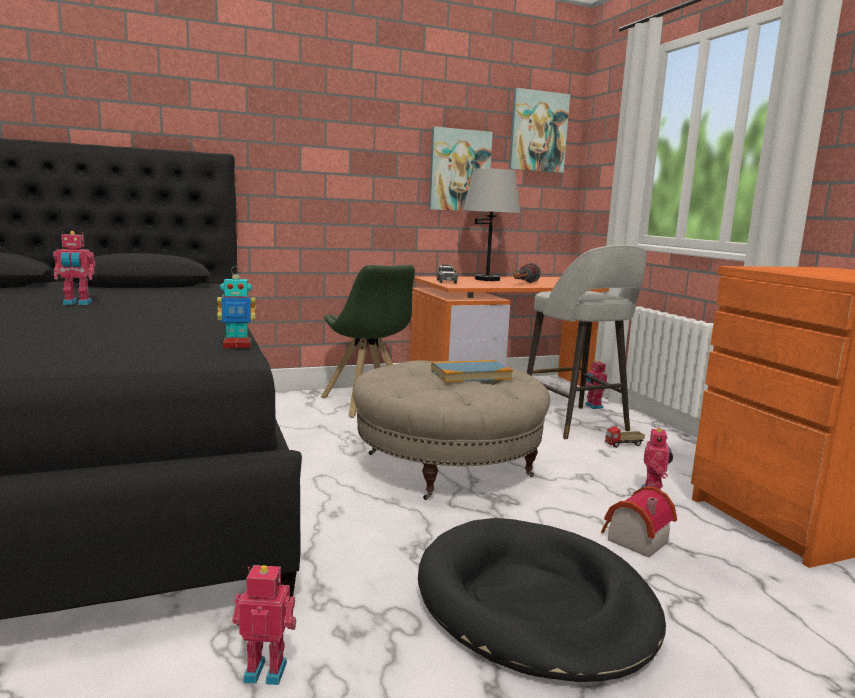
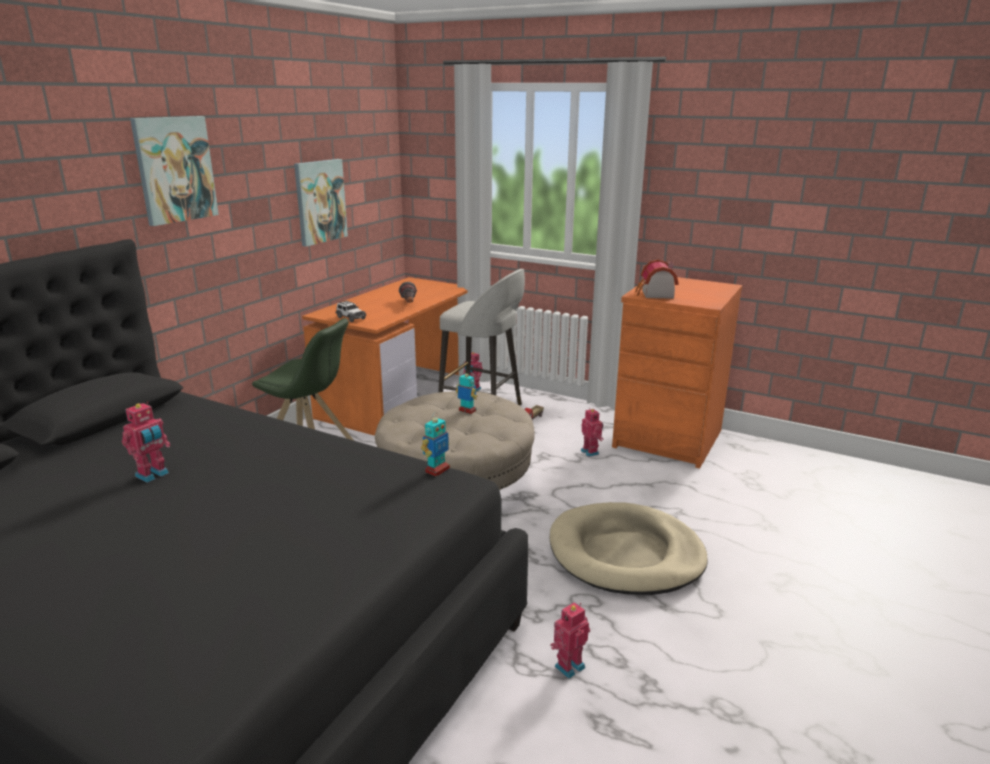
camera: 40 degrees left, 10 degrees up
black dog bed [418,518,666,682] -> beige dog bed [549,502,708,595]
book [431,360,513,382] -> toy robot [456,371,477,414]
grey table lamp [463,168,521,281] -> none
picture [509,88,570,173] -> picture moved to [130,116,219,226]
toy house [601,486,677,558] -> toy house moved to [635,260,679,299]

